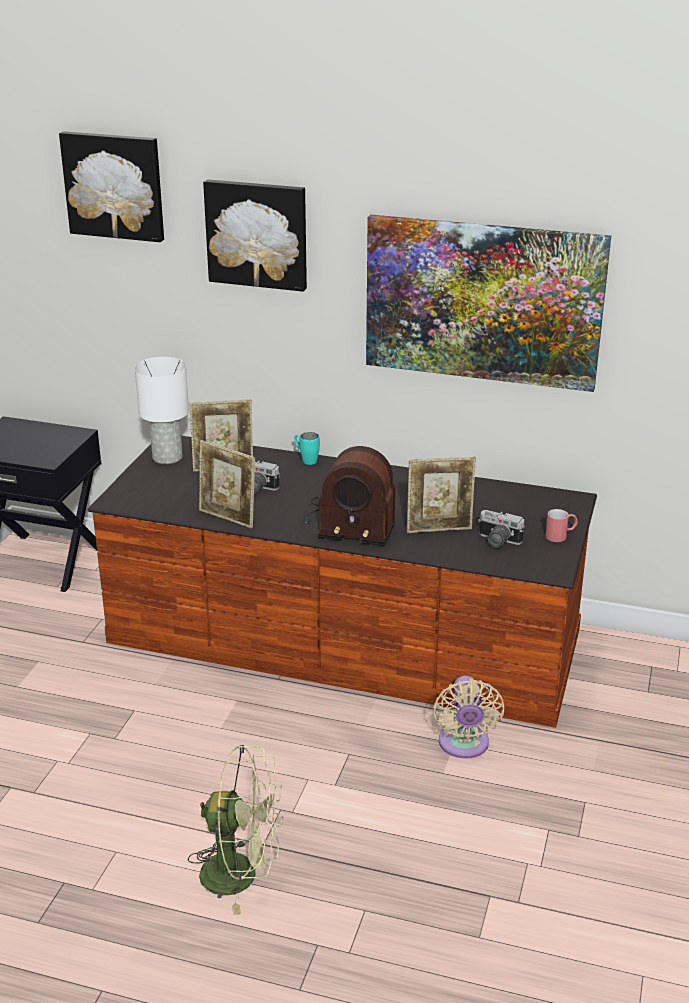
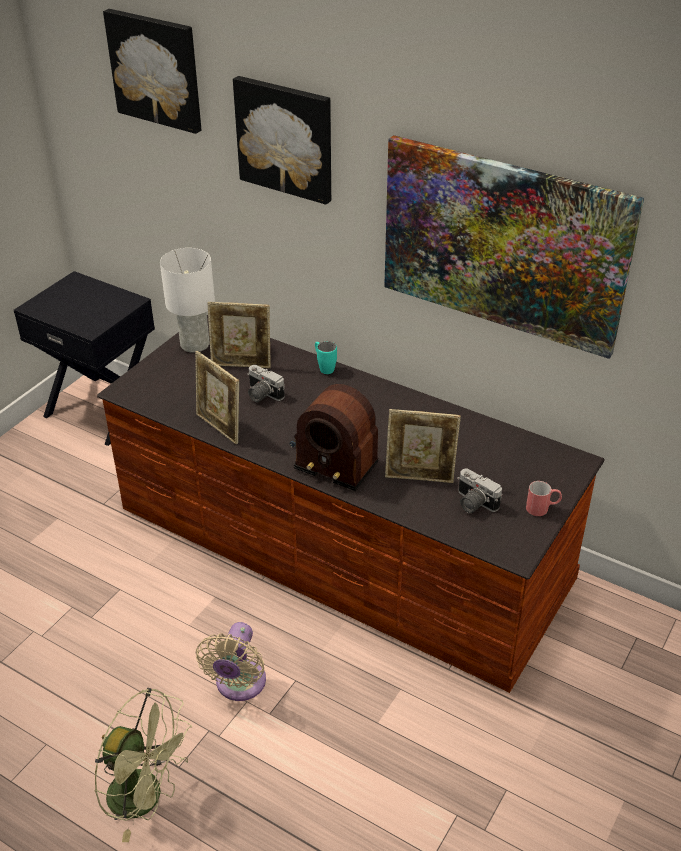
camera: 15 degrees right, 10 degrees up
beige fan [434,676,504,758] -> beige fan moved to [196,622,266,701]

